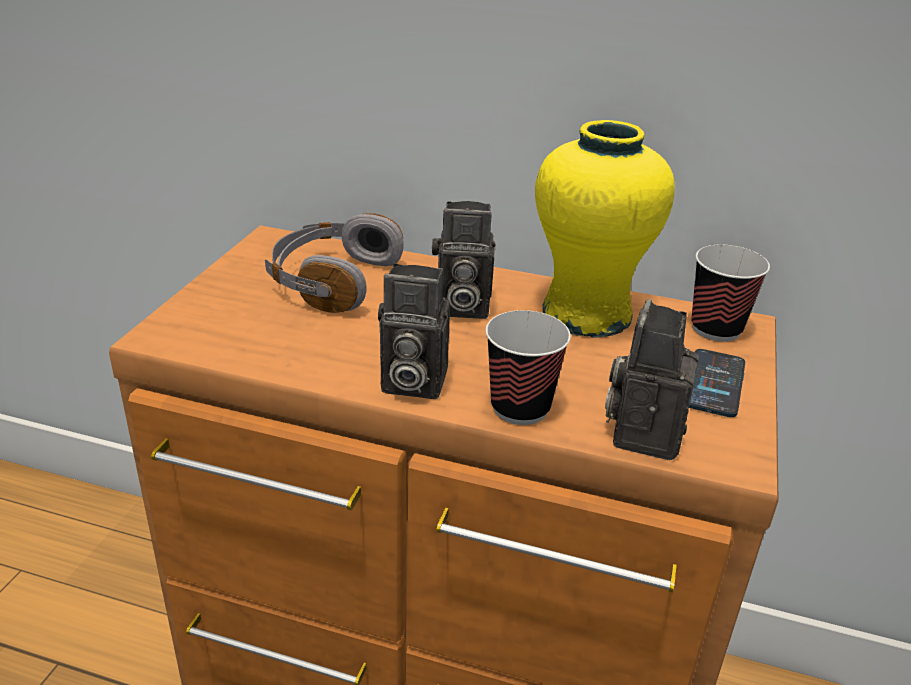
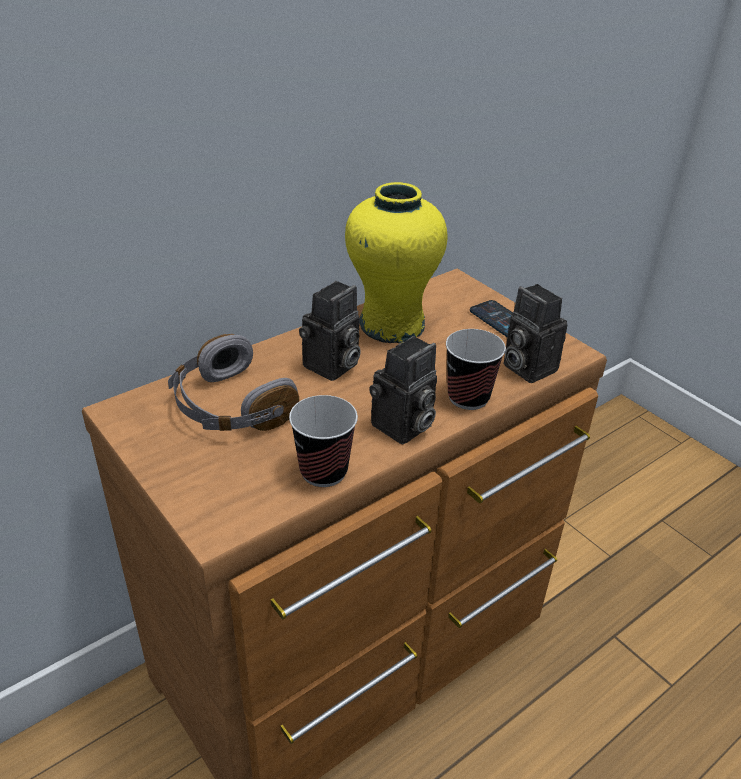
camera: 55 degrees left, 5 degrees up
cup [691,245,770,342] -> cup moved to [289,395,358,487]

